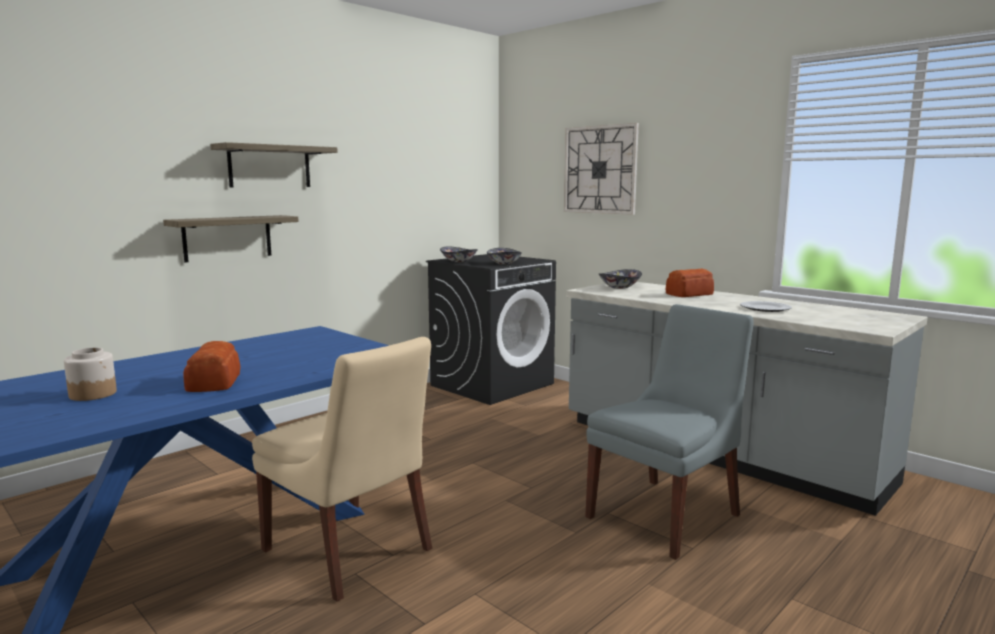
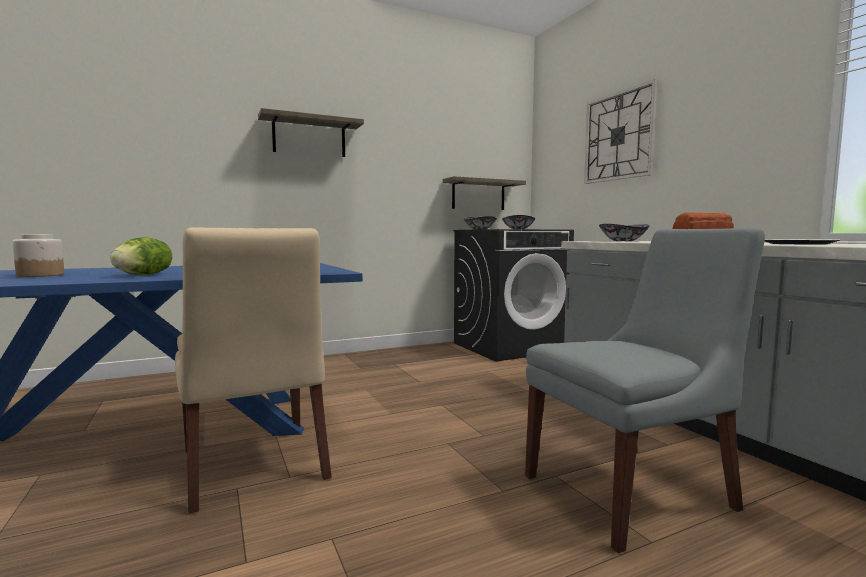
camera: 20 degrees right, 5 degrees down
shelf [163,215,299,262] -> shelf moved to [443,176,526,210]
bread [183,341,241,392] -> lettuce [110,237,172,275]

